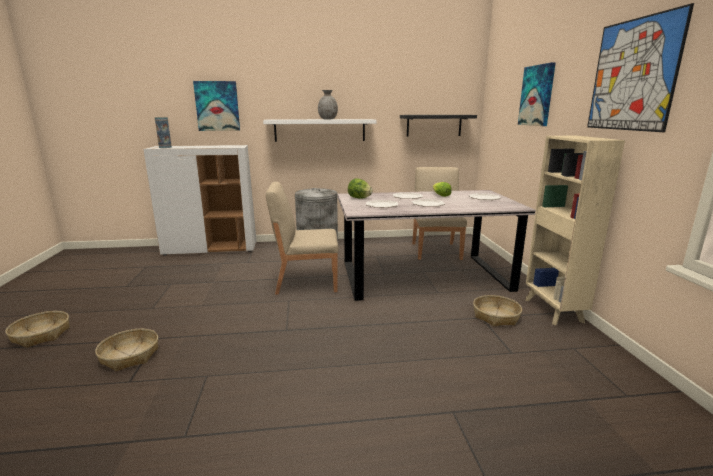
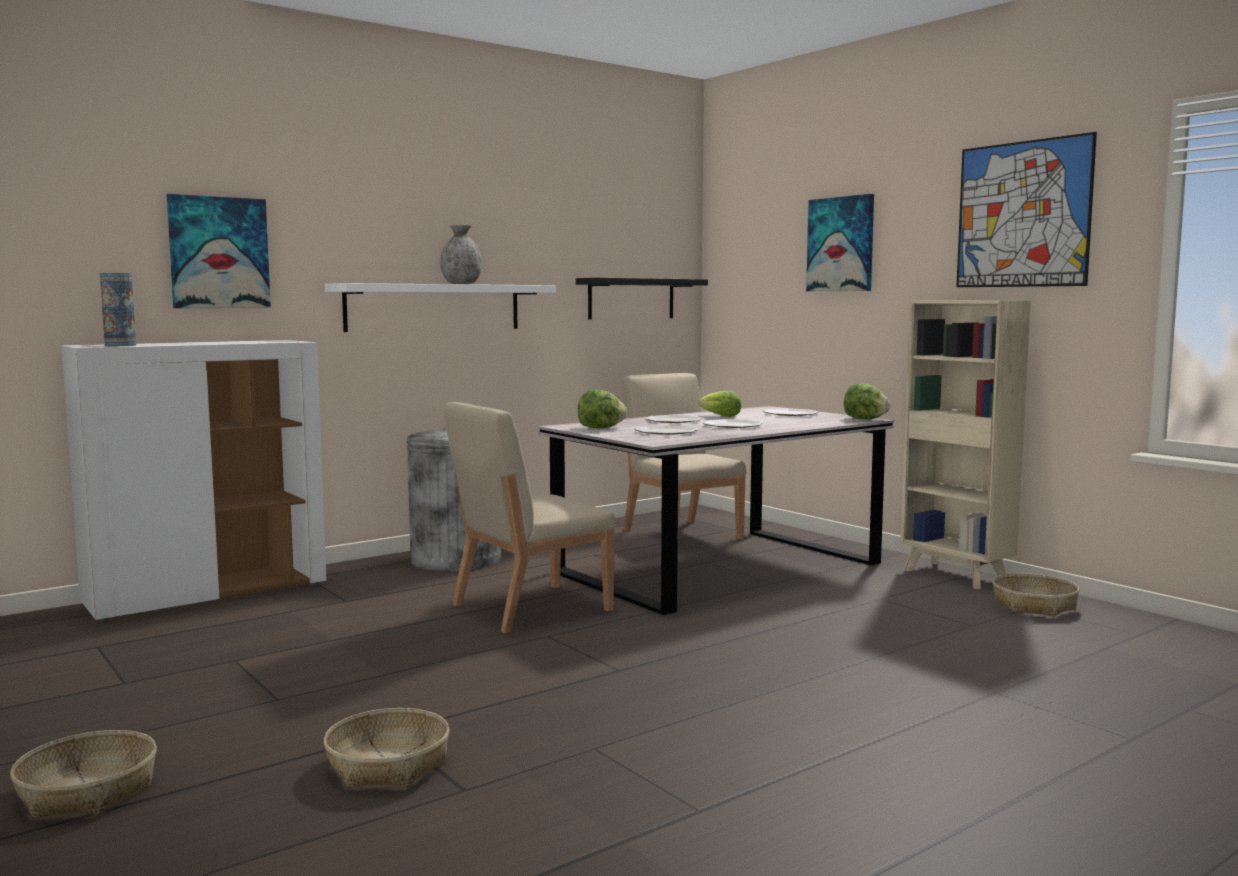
camera: 30 degrees left, 10 degrees down
basket [473,295,522,327] -> basket moved to [993,573,1080,617]
none -> lettuce [844,383,890,419]

